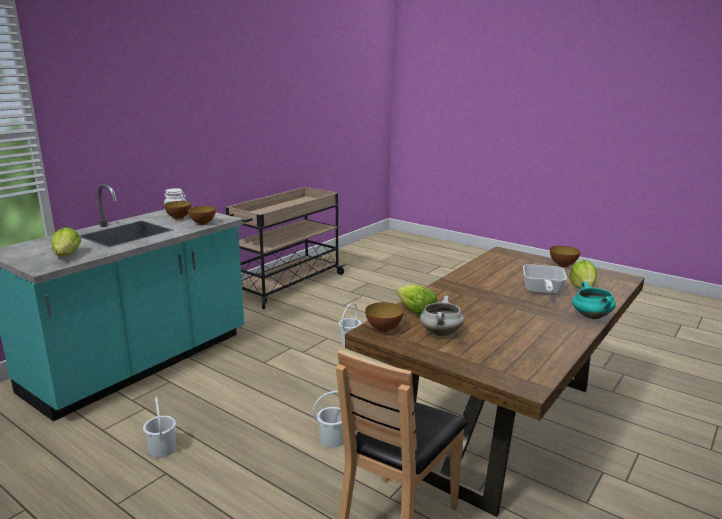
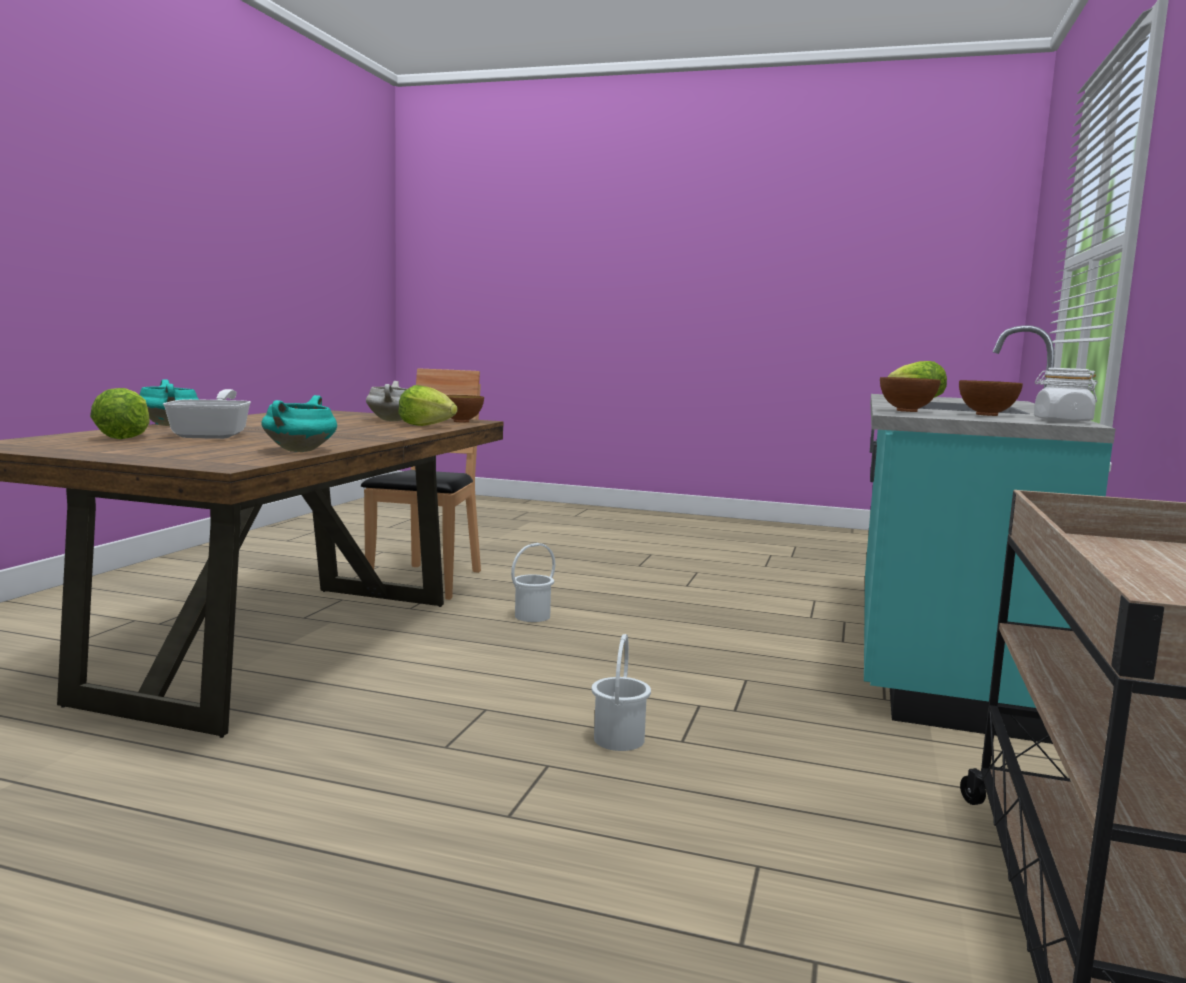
camera: 160 degrees right, 10 degrees down
white bucket [143,397,177,458] -> none
bowl [550,246,580,267] -> none
none -> turquoise cooking pot [261,395,337,452]

